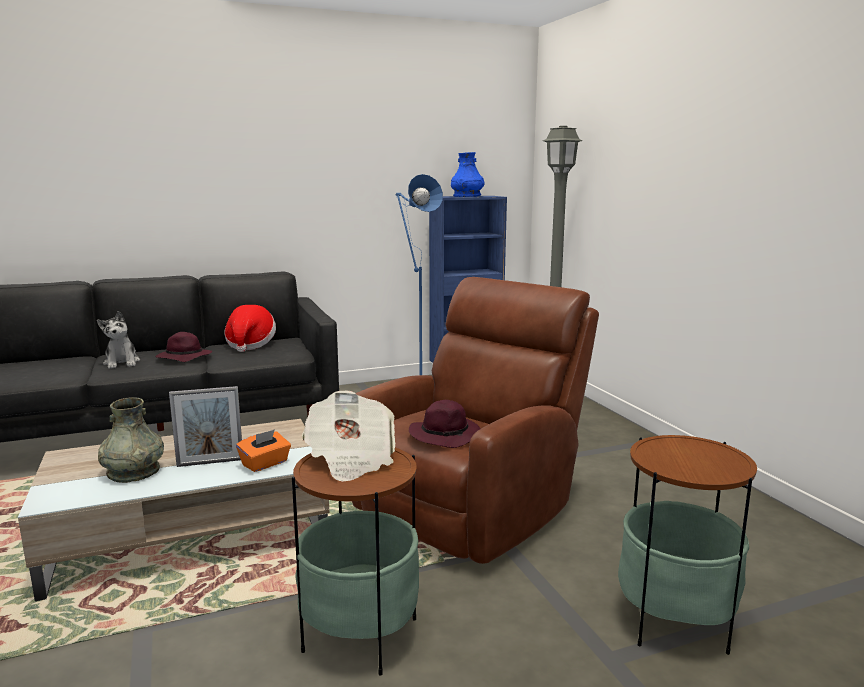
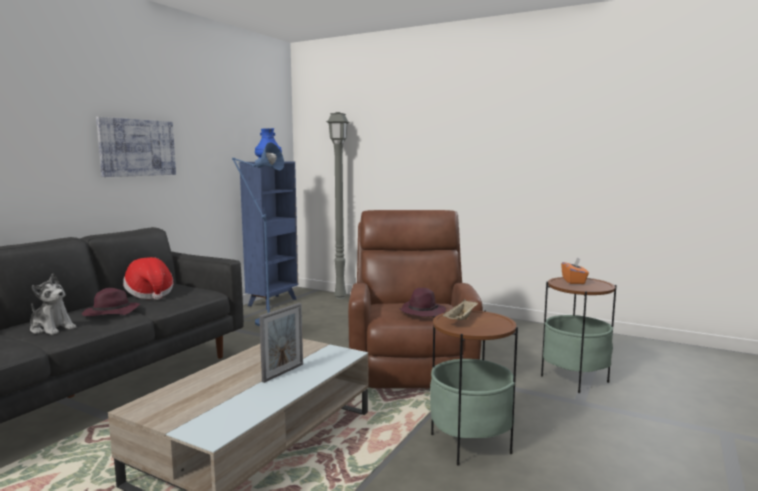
camera: 40 degrees left, 5 degrees down
grey vase [98,397,164,483] -> none
orange tissue box [236,429,291,472] -> orange tissue box moved to [561,257,589,284]
newspaper [302,391,395,482] -> beige tray [443,299,478,320]
none -> picture [96,117,176,177]

